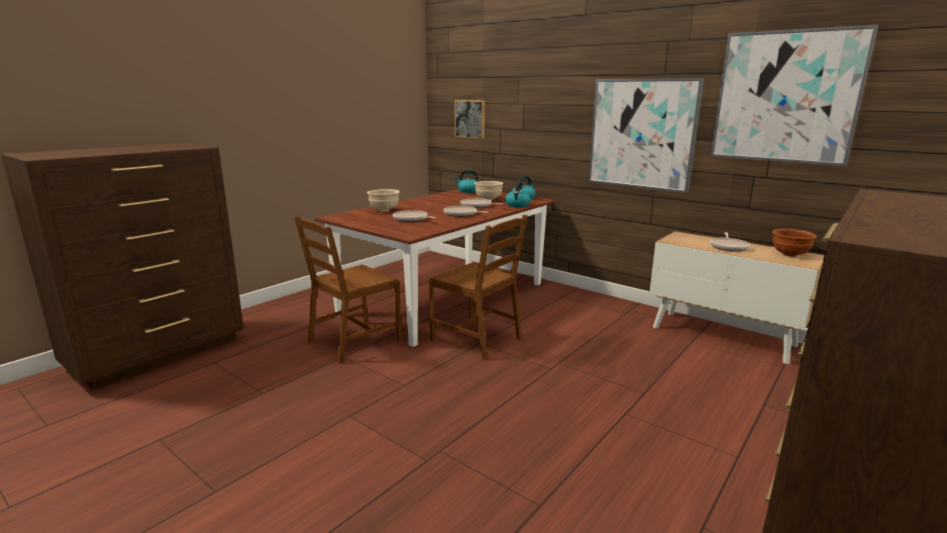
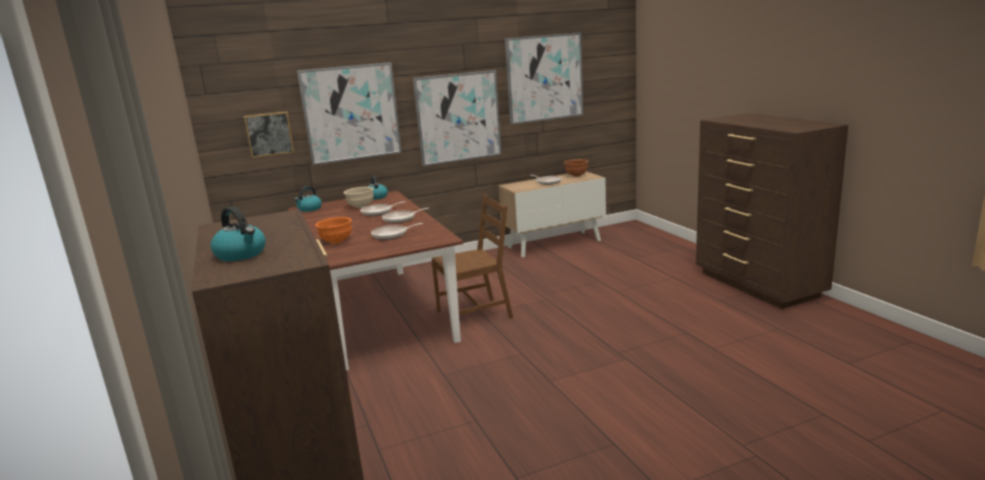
camera: 60 degrees left, 0 degrees up
brown chair [294,216,402,364] -> none
beige bowl [367,189,400,212] -> orange bowl [315,217,352,244]
kettle [505,181,531,207] -> kettle moved to [210,206,266,261]
none -> picture [297,62,402,165]

